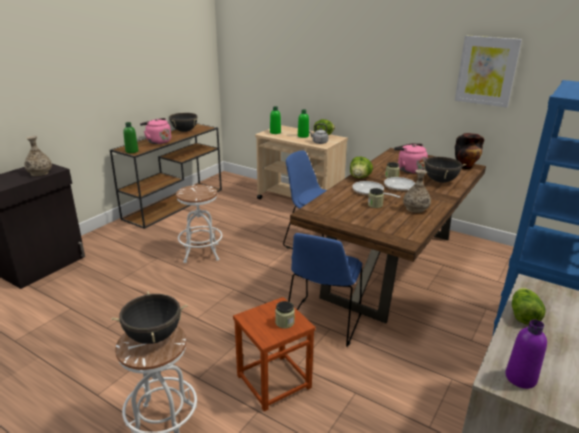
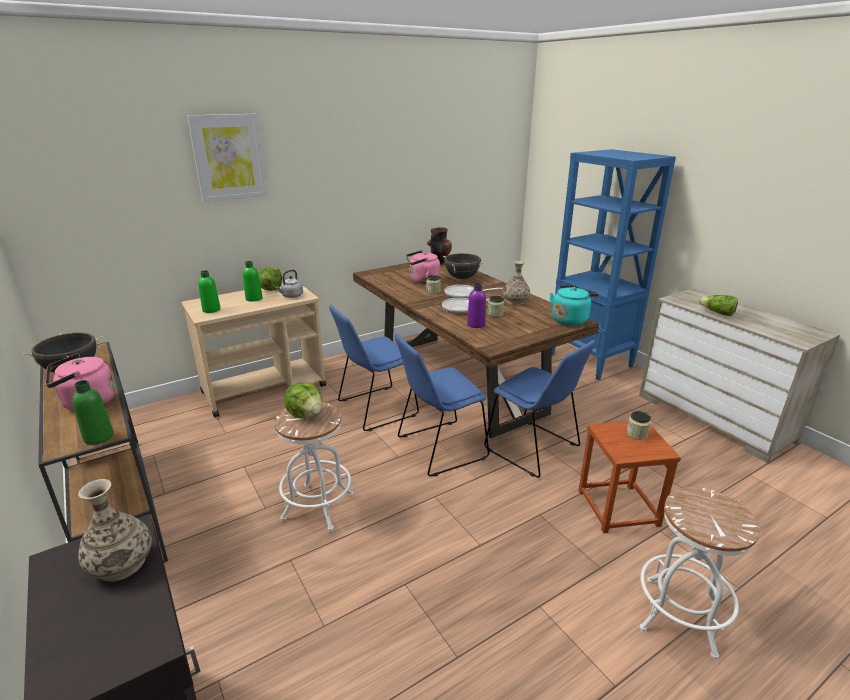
camera: 65 degrees left, 0 degrees up
black cooking pot [111,291,188,344] -> none
lettuce [350,157,373,178] -> lettuce moved to [284,383,323,419]
picture [455,35,522,107] -> picture moved to [187,114,267,202]
purple bottle [505,319,547,389] -> purple bottle moved to [467,283,486,328]
none -> blue chair [395,333,489,477]
none -> turquoise kettle [550,285,599,326]

